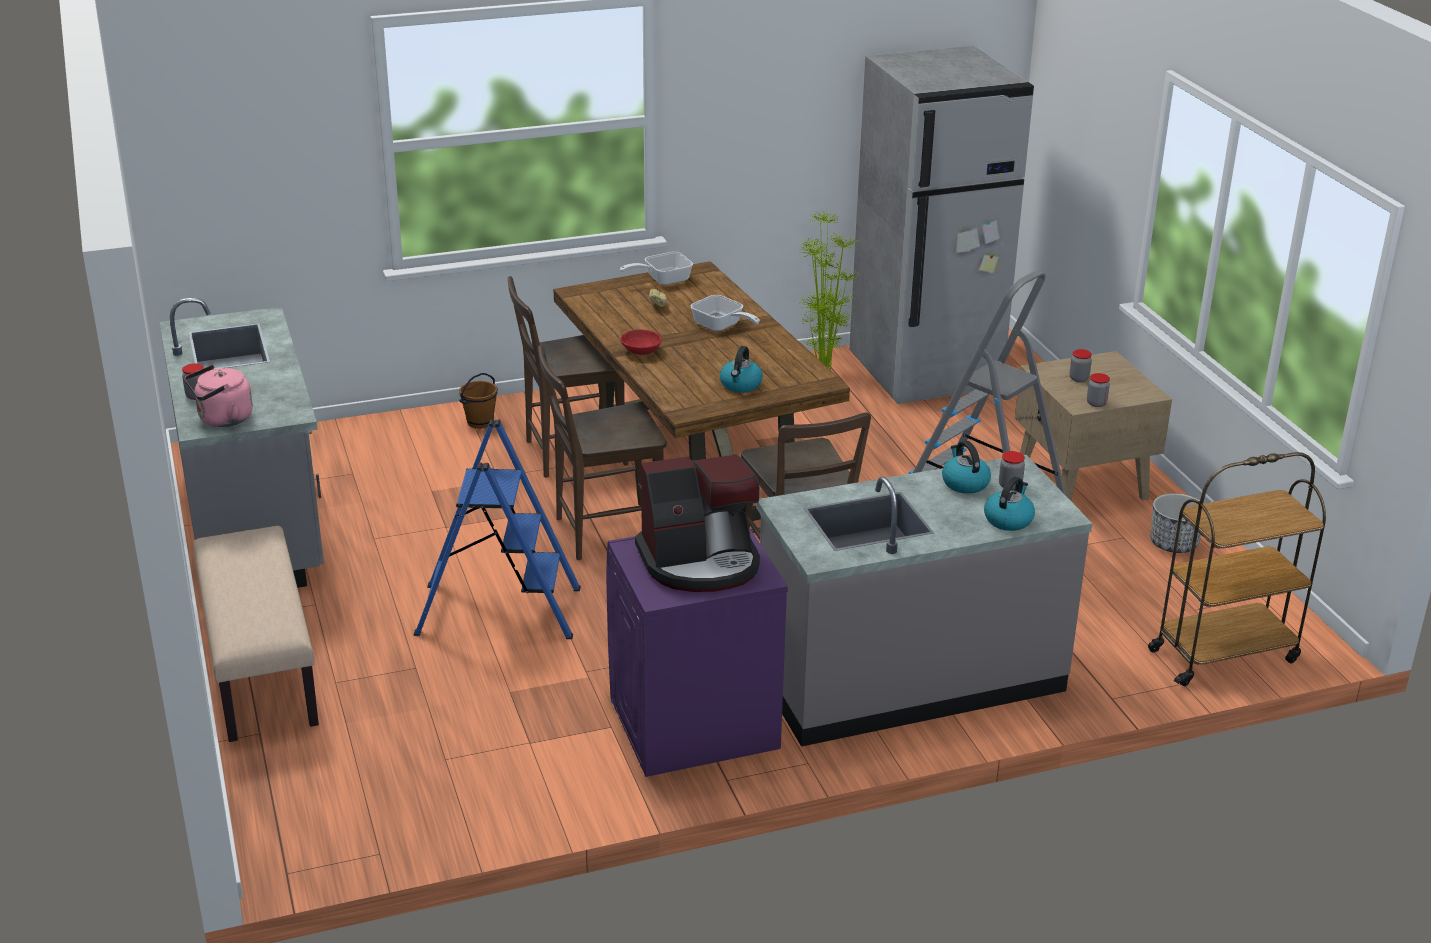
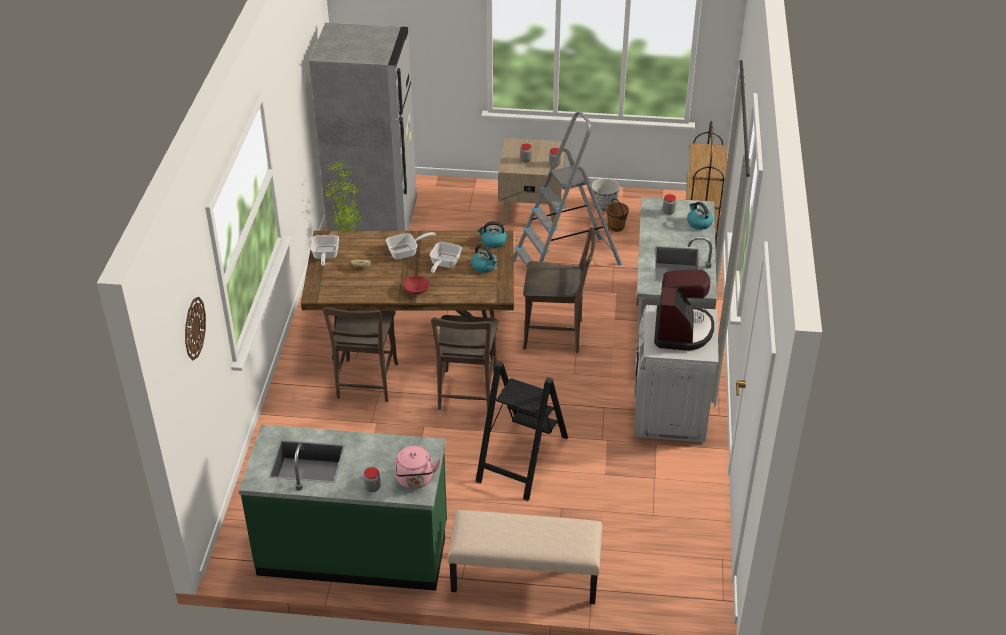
camera: 65 degrees left, 10 degrees up
grey counter [159,298,324,588] -> green counter [238,425,447,591]
blue step ladder [414,419,581,639] -> black step ladder [475,361,568,501]
brown bucket [459,373,498,429] -> brown bucket moved to [606,198,629,232]
purple washing machine [606,528,788,777] -> white washing machine [634,305,719,443]
kettle [942,441,991,494] -> kettle moved to [477,221,507,248]
none -> wall clock [185,297,206,360]
none -> frying pan [430,242,462,273]

